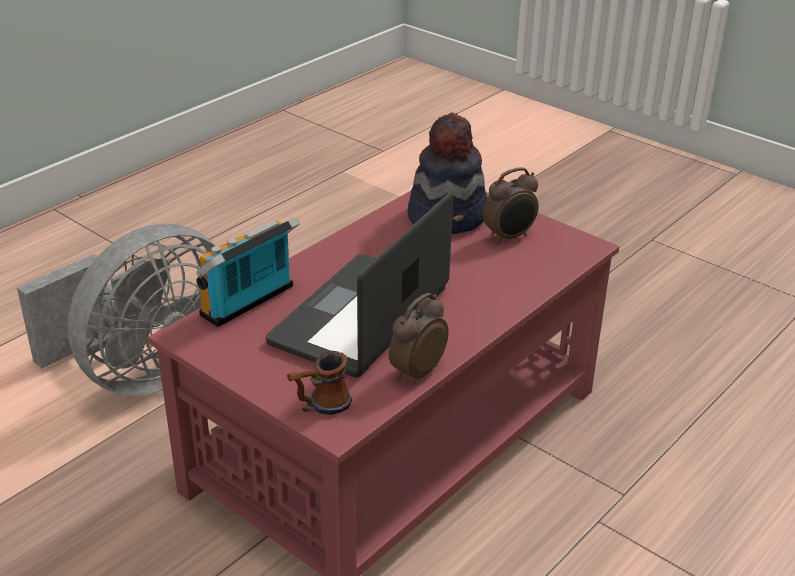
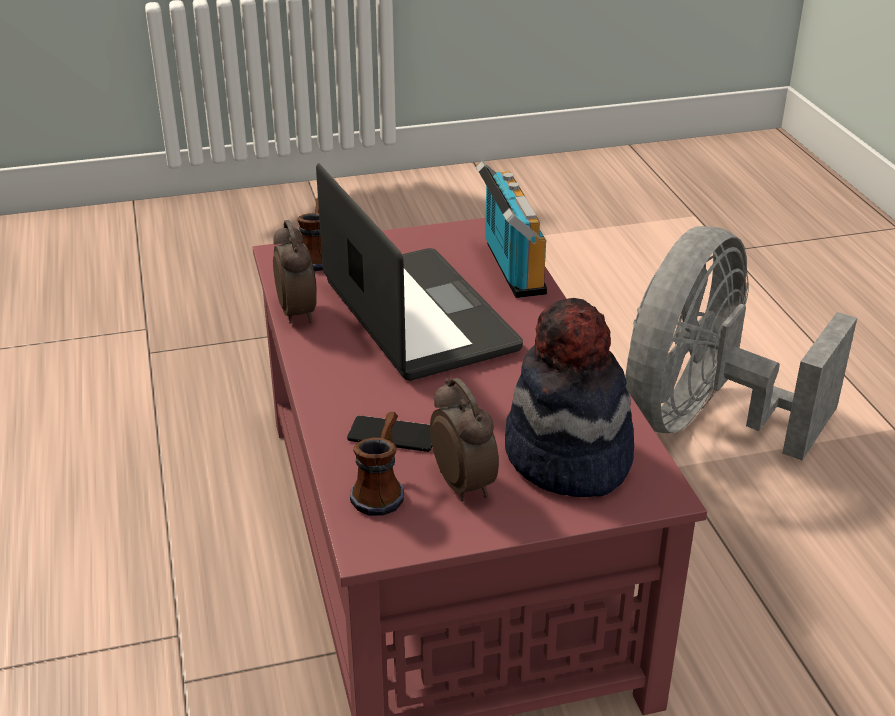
camera: 125 degrees right, 0 degrees up
grey fan [17,224,216,396] -> grey fan turned 45 degrees clockwise [625,226,857,460]
alarm clock [482,167,539,244] -> alarm clock turned 150 degrees clockwise [430,378,499,501]
none -> phone [347,415,432,452]
none -> mug [350,412,404,516]

